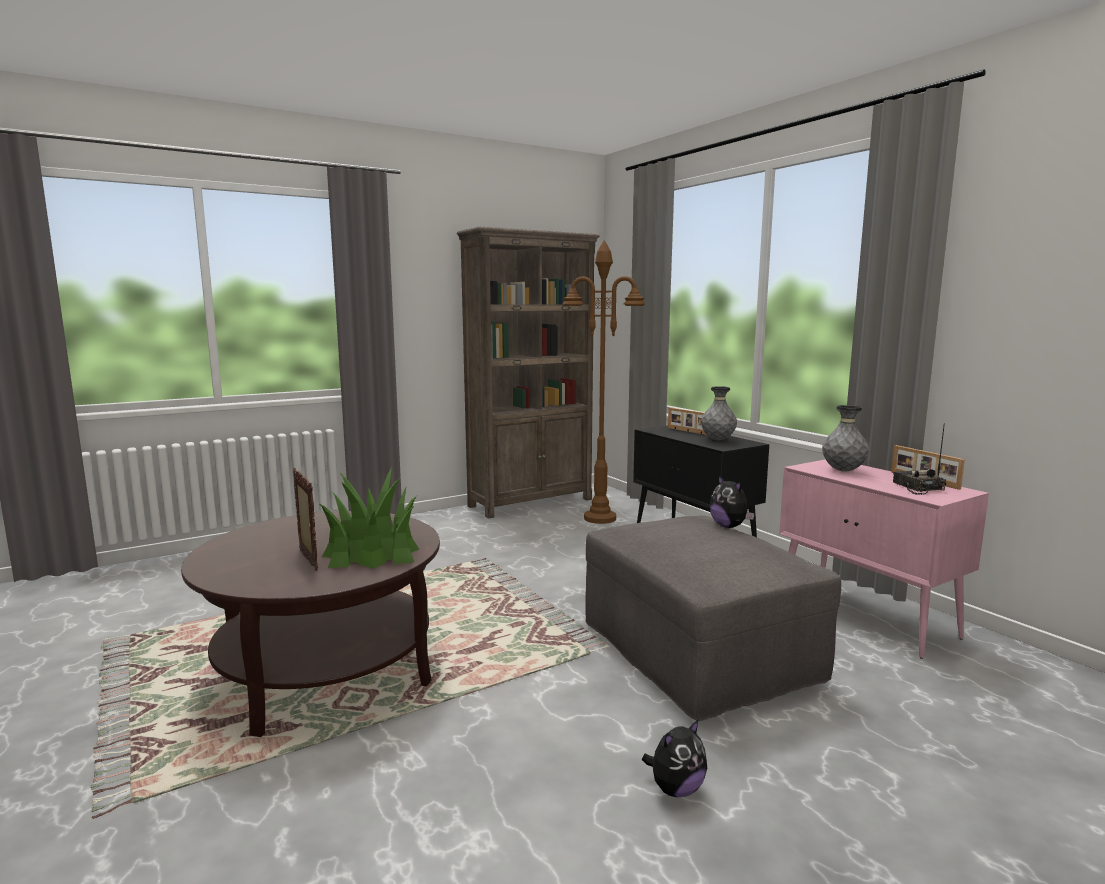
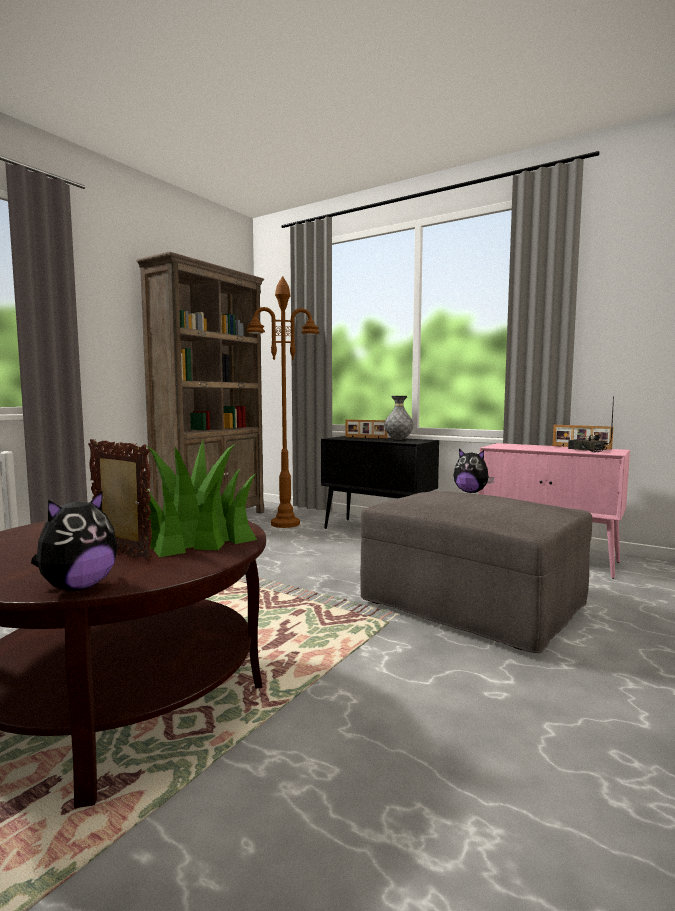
camera: 25 degrees left, 5 degrees down
plush toy [642,719,707,797] -> plush toy moved to [31,490,117,591]
grey vase [822,405,869,472] -> none

